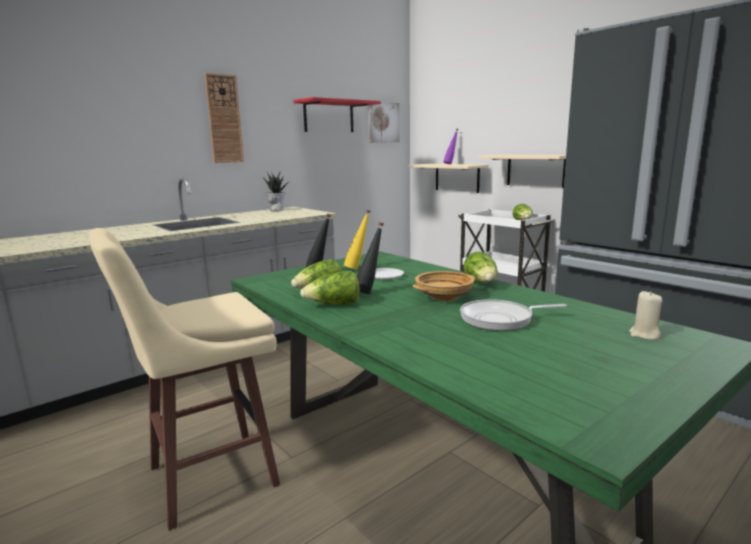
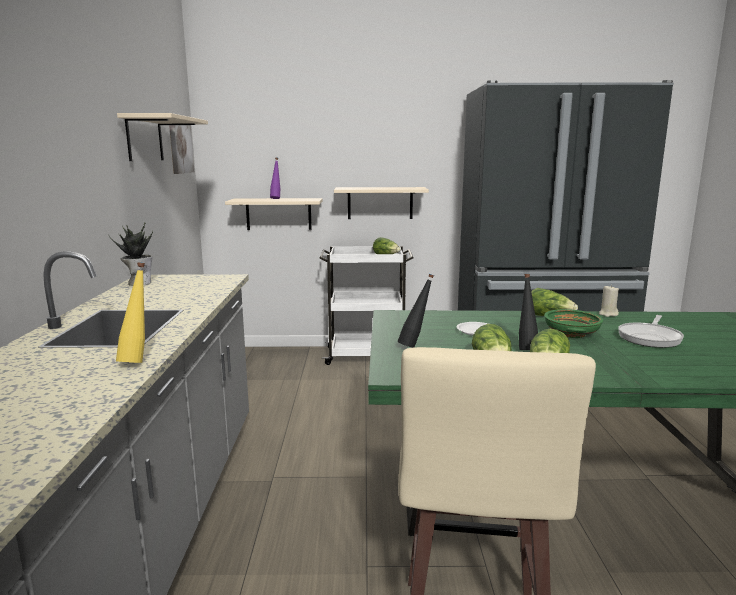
camera: 50 degrees left, 0 degrees up
wall clock [204,73,244,163] -> none
red shelf [293,97,381,132] -> beige shelf [117,113,208,161]
yellow bottle [344,210,370,270] -> yellow bottle moved to [116,262,145,363]
beige bowl [412,271,475,301] -> green bowl [544,309,603,338]
beige candle [629,291,663,340] -> beige candle moved to [599,285,619,317]

